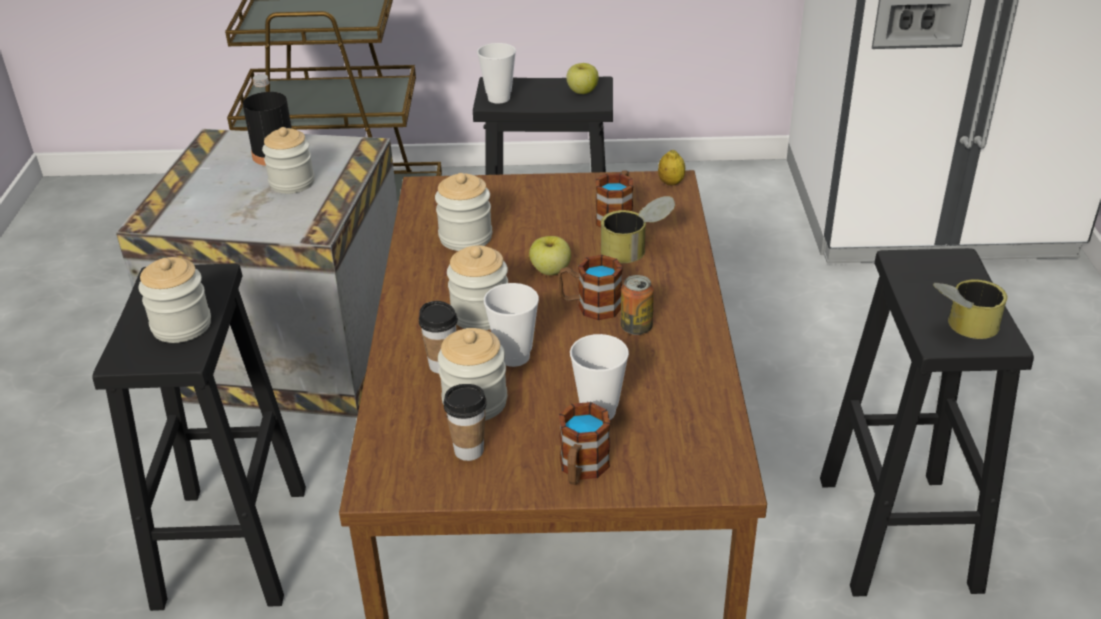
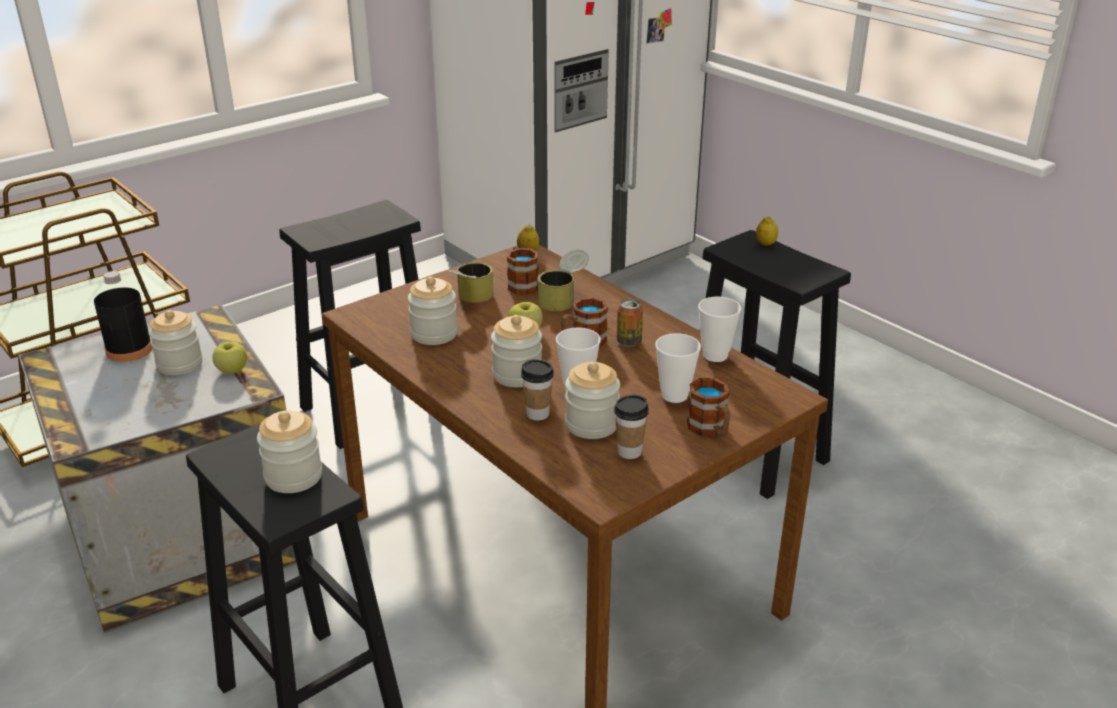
camera: 40 degrees left, 5 degrees down
cup [477,43,516,104] -> cup moved to [698,297,741,362]
apple [566,63,599,94] -> apple moved to [212,342,247,374]
can [933,279,1008,339] -> can moved to [445,262,494,303]
none -> lemon [756,217,778,246]

